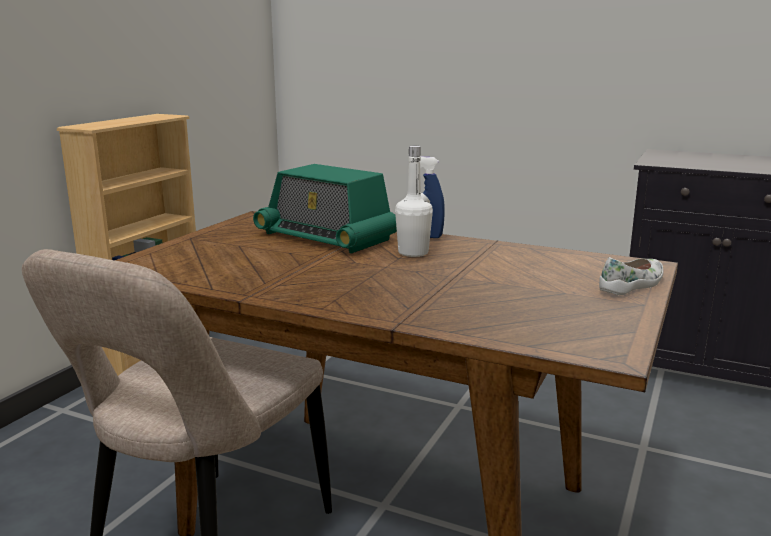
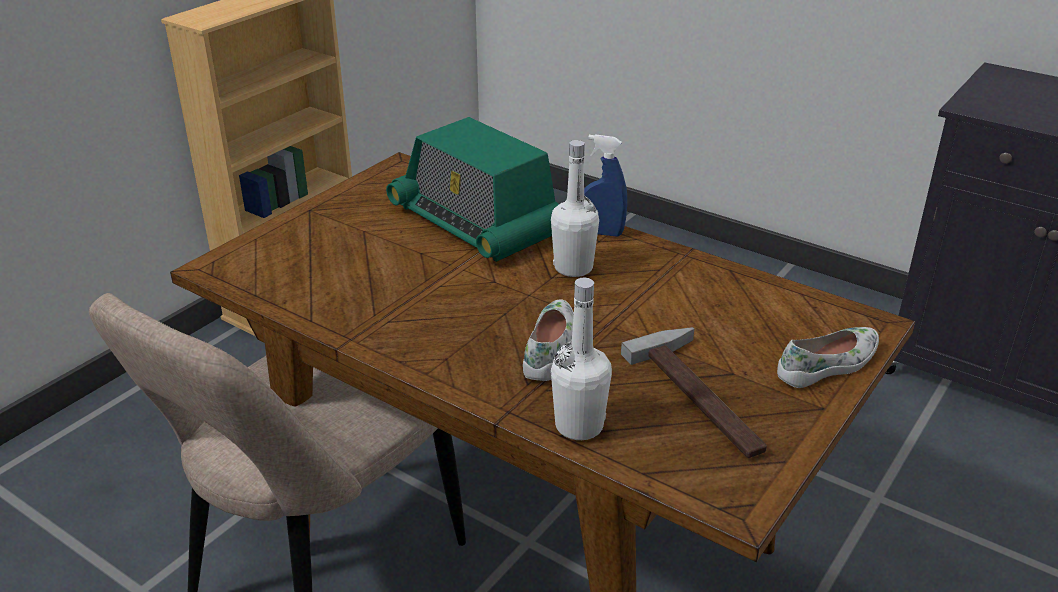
camera: 10 degrees right, 15 degrees up
none -> white shoe [523,299,574,381]
none -> white bottle [551,278,612,440]
none -> hammer [621,327,767,458]

